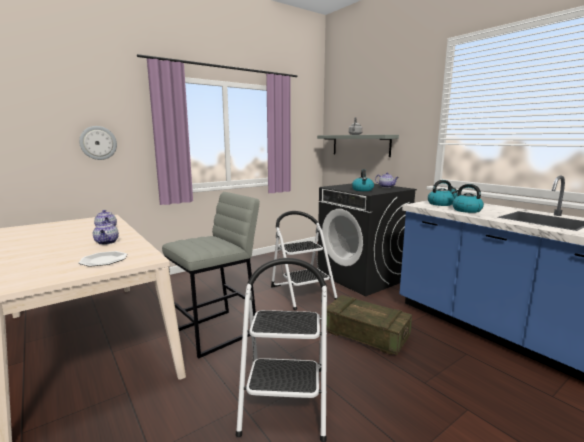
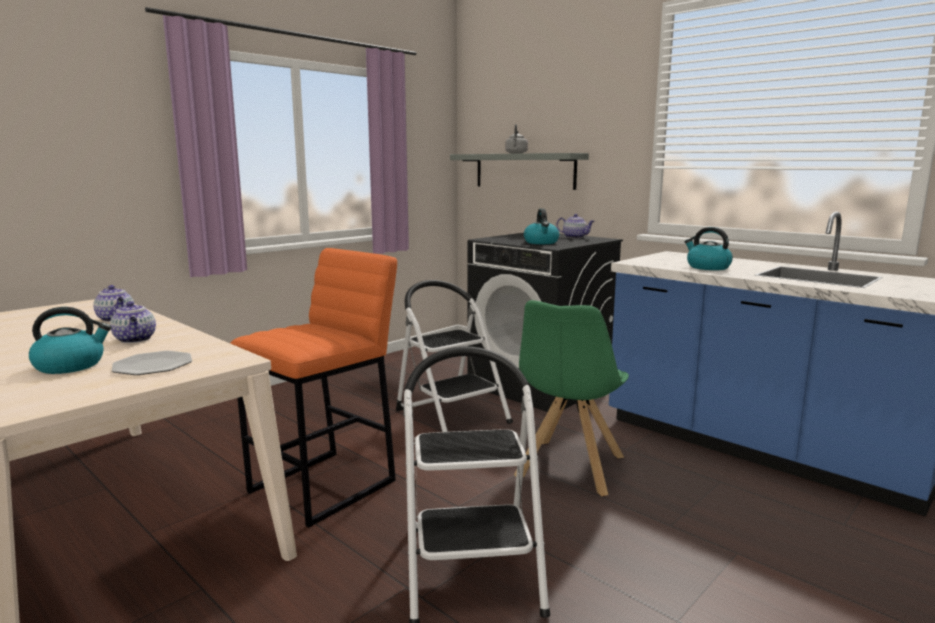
camera: 10 degrees left, 0 degrees up
wall clock [79,126,117,160] -> none
grey stool [162,192,260,359] -> orange stool [230,248,397,527]
crate [327,295,412,355] -> green chair [514,300,629,496]
kettle [428,180,456,206] -> kettle moved to [29,307,112,374]

